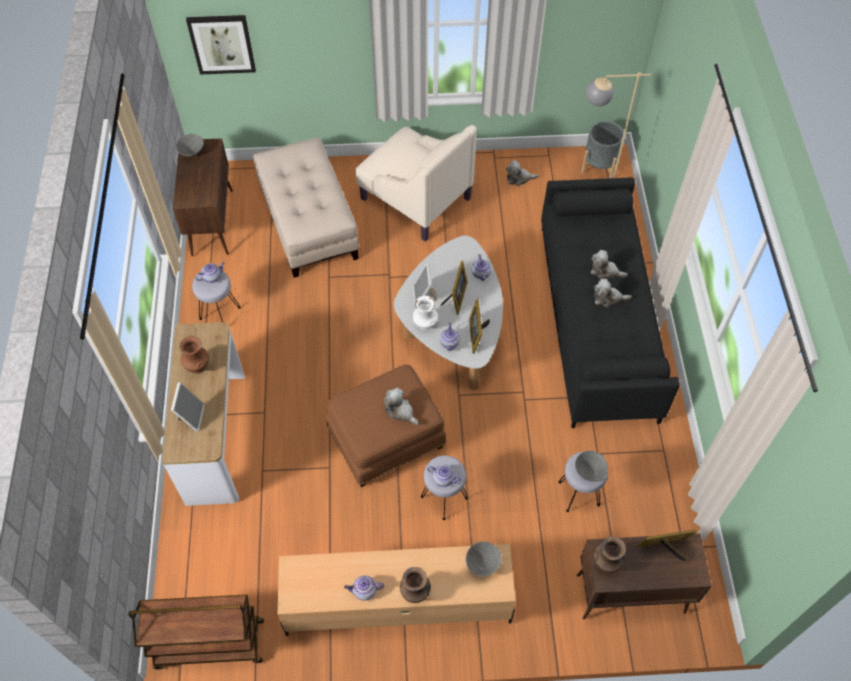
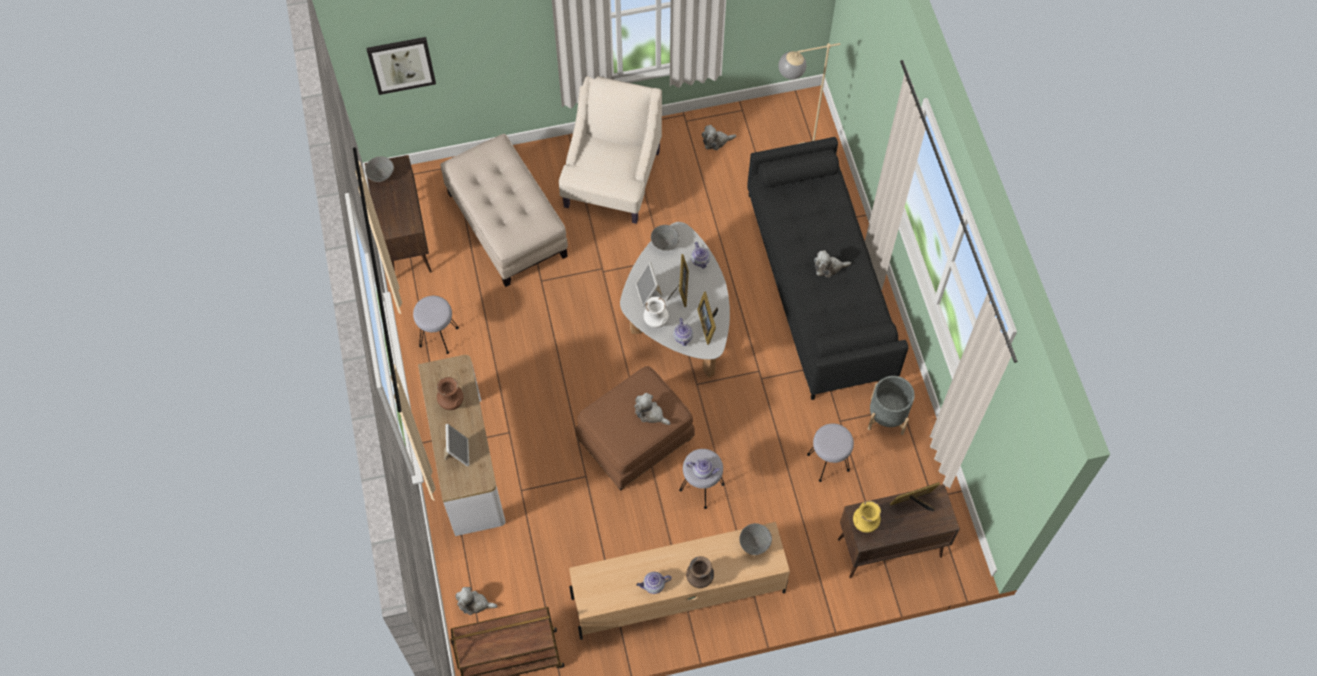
camera: 10 degrees left, 5 degrees up
teapot [196,262,225,283] -> none
beige armchair [355,125,477,242] -> beige armchair turned 105 degrees counterclockwise [559,76,662,224]
grey bowl [575,451,608,482] -> grey bowl moved to [651,225,680,251]
grey planter [581,121,624,178] -> grey planter moved to [868,376,915,435]
plush toy [591,250,628,279] -> plush toy moved to [456,587,498,615]
brown vase [594,536,626,573] -> yellow vase [853,501,881,533]

